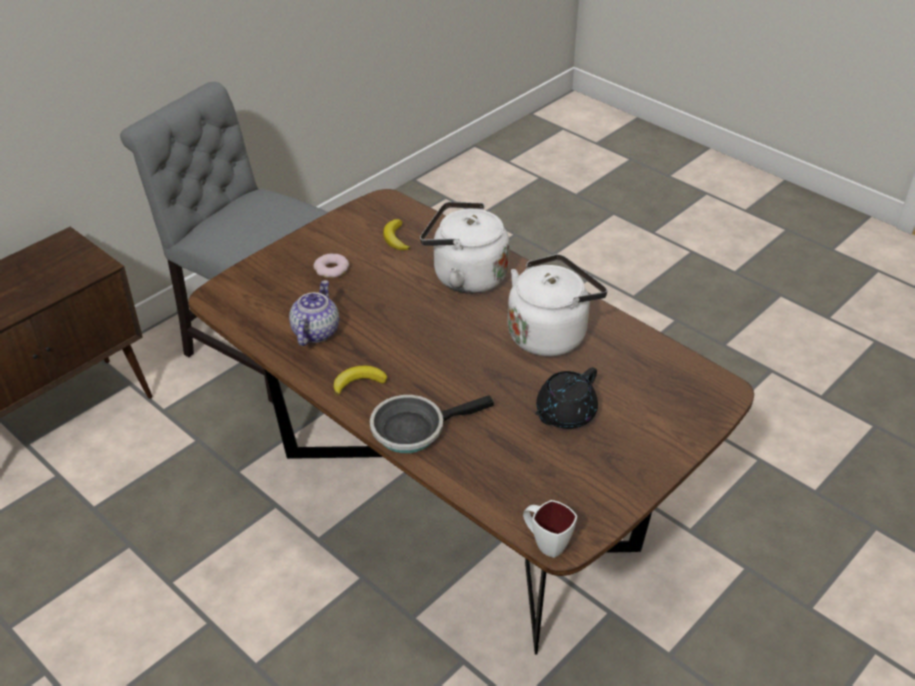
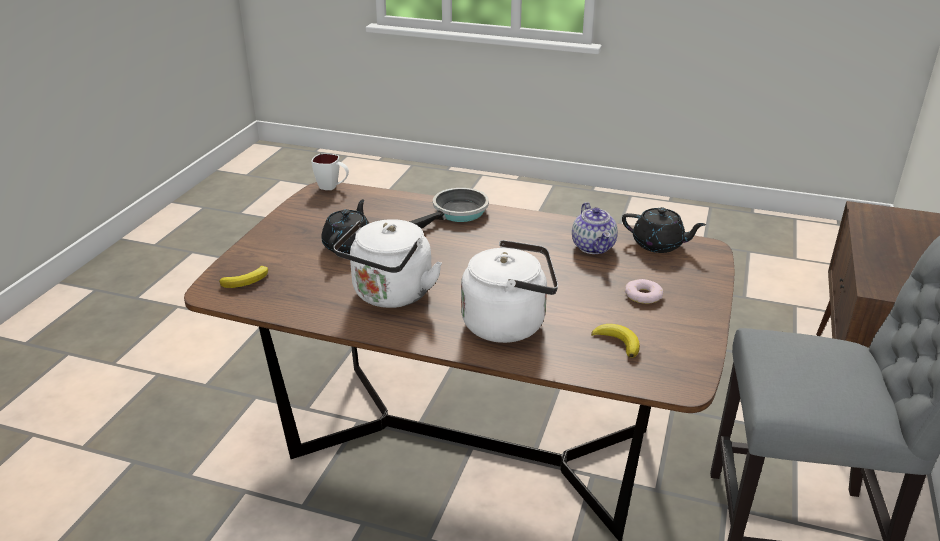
camera: 155 degrees right, 10 degrees down
banana [334,366,388,396] -> banana moved to [219,266,268,288]
none -> black teapot [622,207,707,253]

